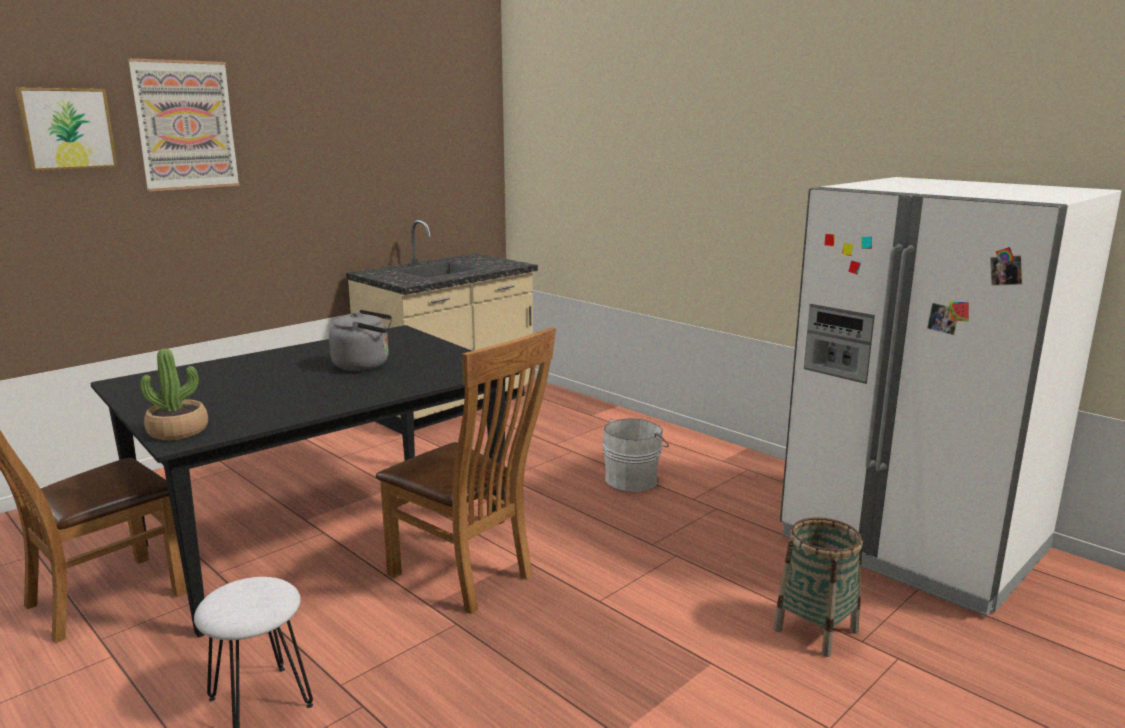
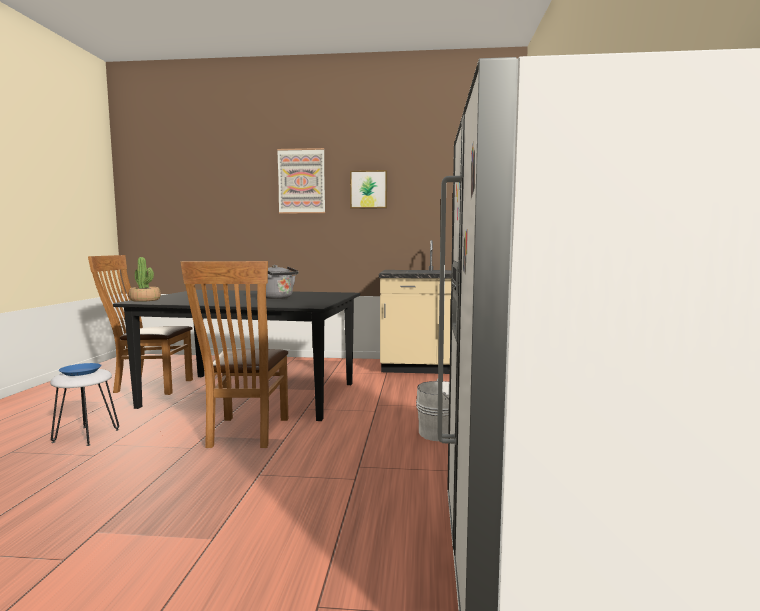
camera: 50 degrees right, 10 degrees down
picture [15,87,118,171] -> picture moved to [350,170,387,209]
basket [773,517,863,657] -> none
none -> blue plate [59,363,102,376]

